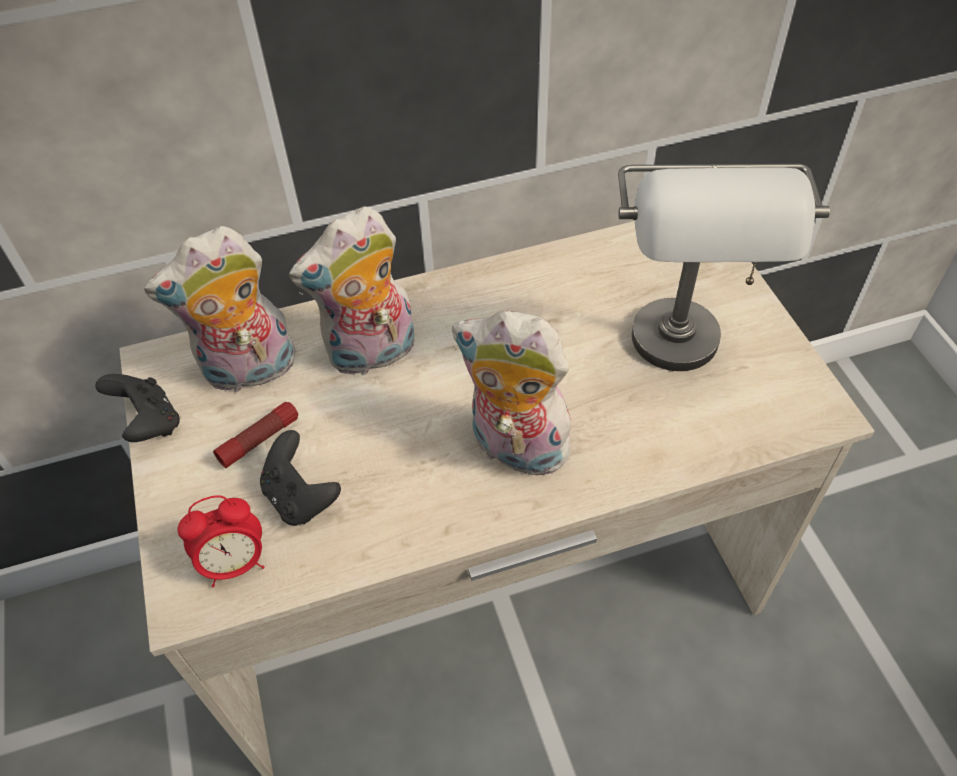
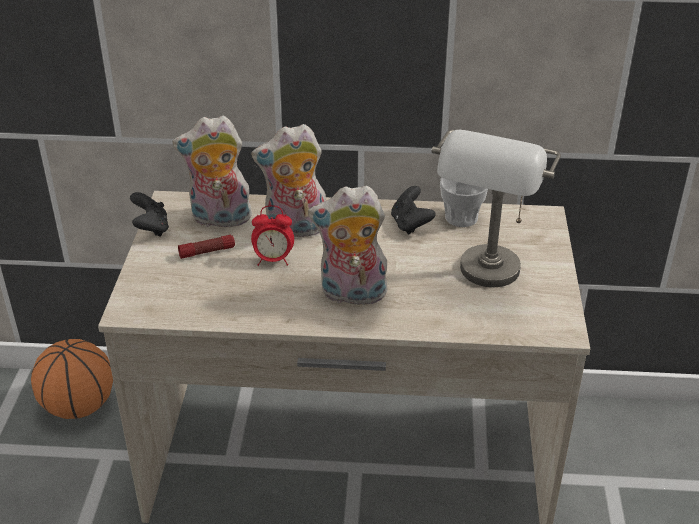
camera: 20 degrees right, 15 degrees down
alarm clock [177,495,265,587] -> alarm clock moved to [251,205,294,266]
black game controller [260,430,341,526] -> black game controller moved to [391,186,436,235]
plush toy [452,311,578,480] -> plush toy turned 45 degrees counterclockwise [308,186,387,305]
none -> basketball [31,339,113,419]
none -> cup [440,177,488,227]

